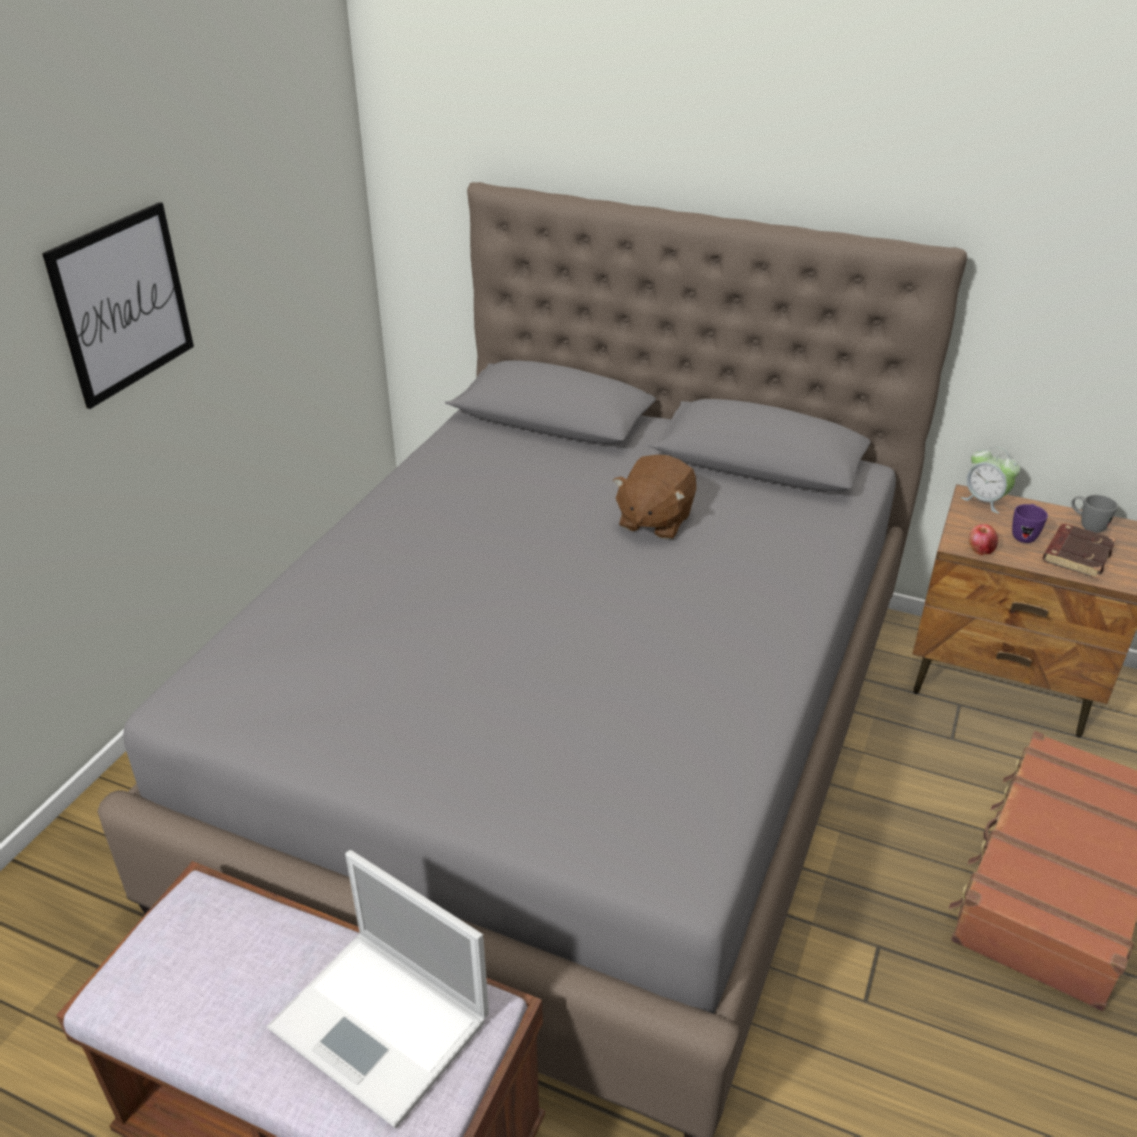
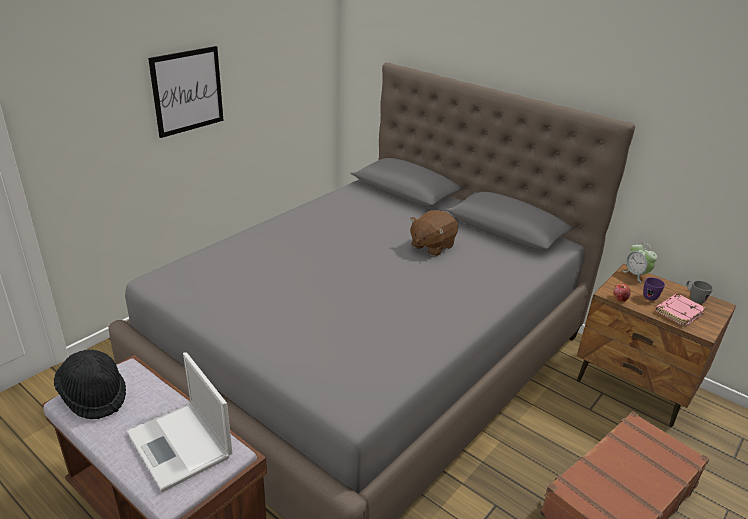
camera: 15 degrees right, 5 degrees down
brown book [1042,524,1116,579] -> pink book [655,294,706,326]
none -> black hat [54,350,126,419]

